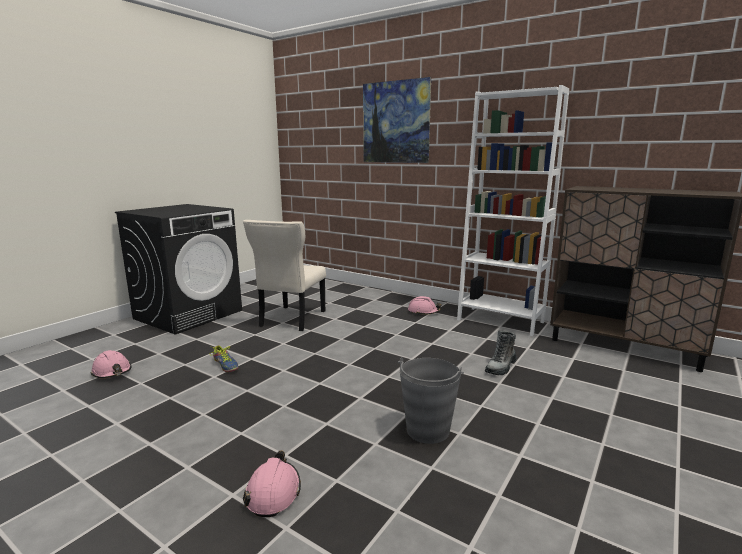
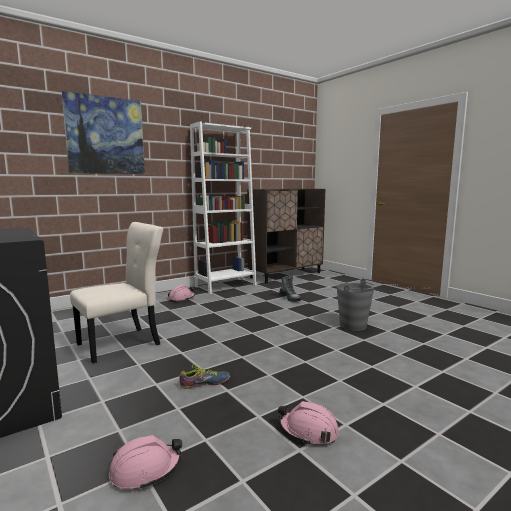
camera: 70 degrees left, 5 degrees down
beige chair [243,220,326,331] -> beige chair turned 75 degrees counterclockwise [70,222,164,363]
pink hard hat [243,451,301,517] -> pink hard hat moved to [278,401,339,445]

